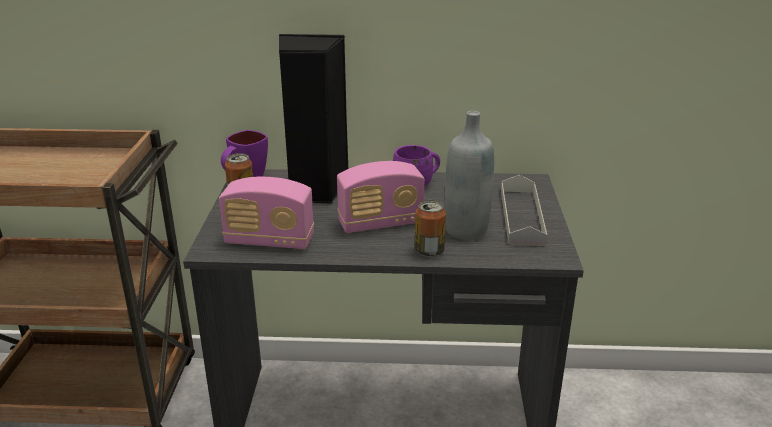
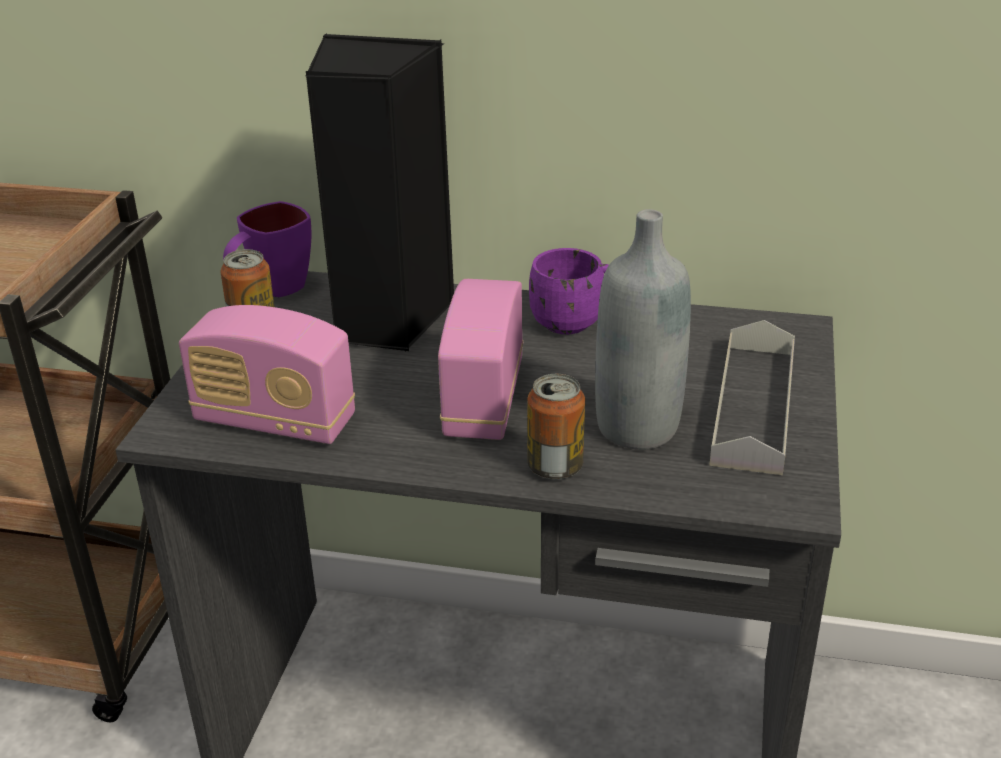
camera: 10 degrees right, 5 degrees up
radio [337,161,425,233] -> radio turned 105 degrees clockwise [438,279,523,440]

